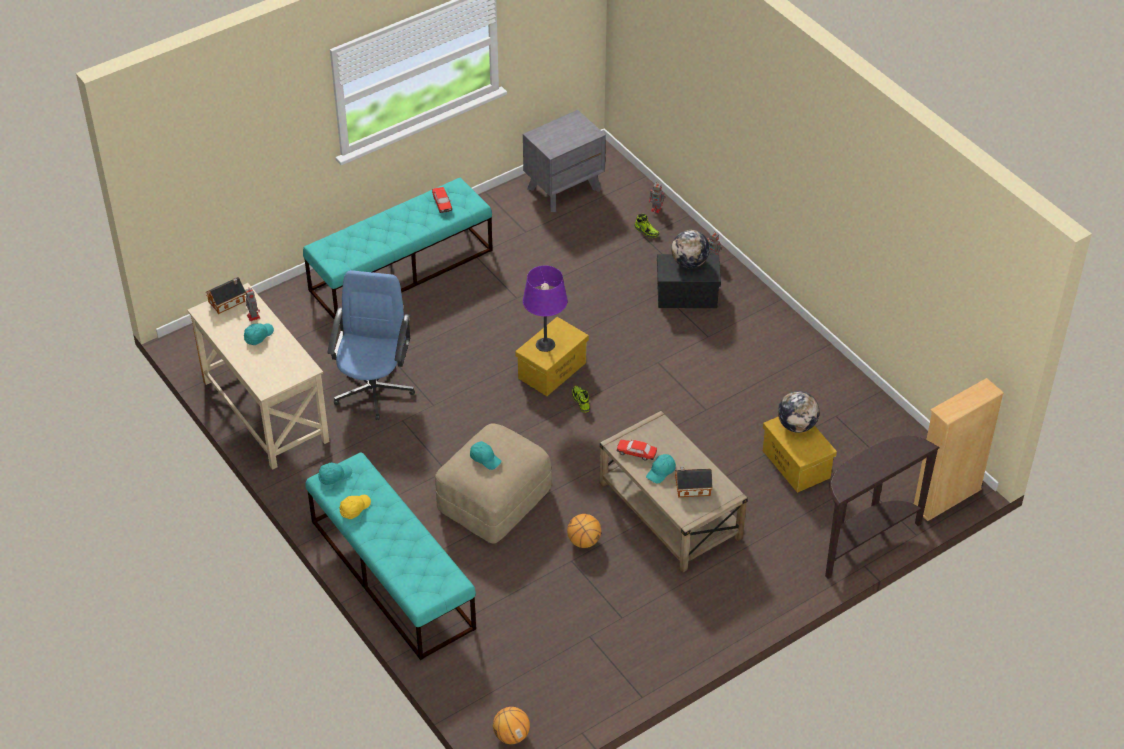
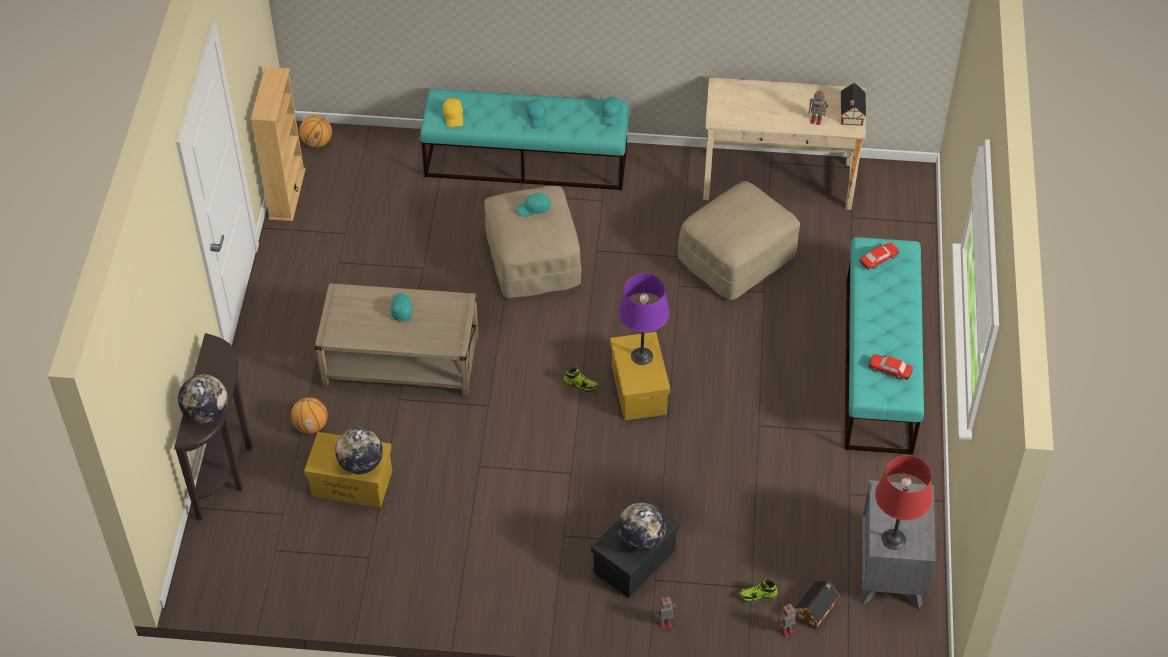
camera: 130 degrees right, 5 degrees up
turquoise cap [244,323,274,345] -> turquoise cap moved to [526,99,547,129]
blue office chair [327,270,415,420] -> beige ottoman [678,181,800,300]
yellow cap [340,495,371,519] -> yellow cap moved to [443,98,463,128]
basketball [567,514,601,548] -> basketball moved to [291,397,328,434]
toy car [617,439,657,460] -> toy car moved to [859,242,899,270]
toy house [675,467,713,497] -> toy house moved to [795,580,839,629]
beige bookcase [914,378,1004,521] -> beige bookcase moved to [250,67,306,221]
none -> globe [178,374,228,423]
none -> red table lamp [875,455,932,550]

